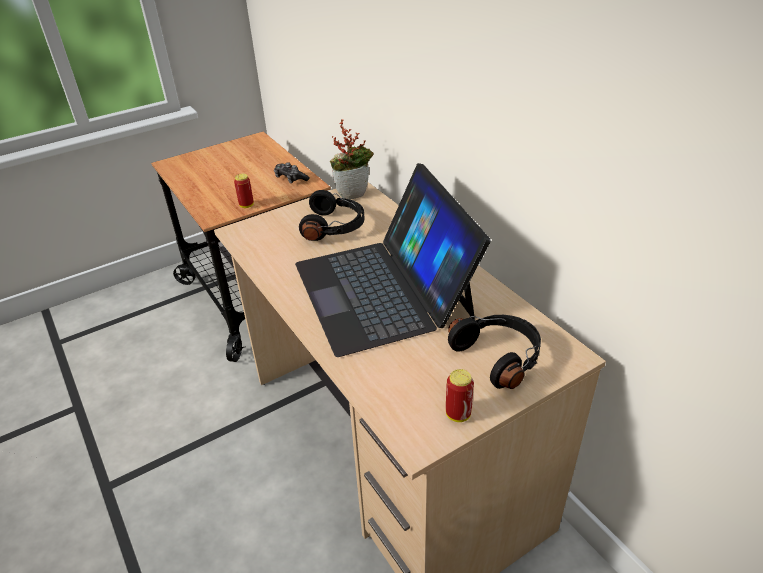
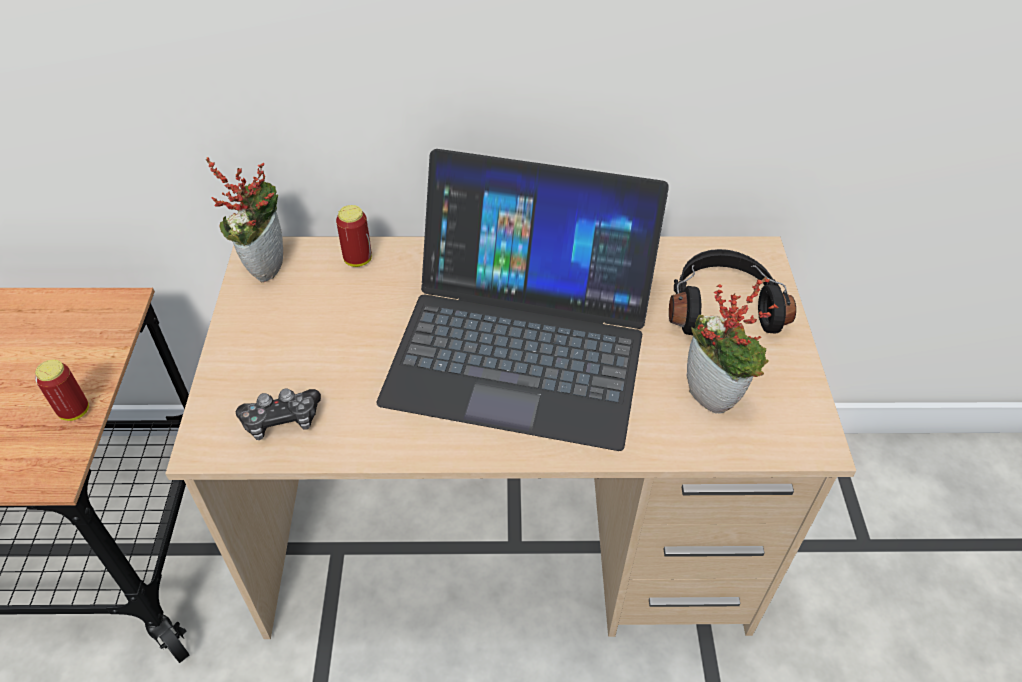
camera: 60 degrees left, 10 degrees up
game controller [274,162,309,183] -> game controller moved to [236,388,321,440]
black headphones [299,190,364,241] -> none
can [446,369,474,422] -> can moved to [336,205,372,267]
none -> potted plant [686,277,778,414]

